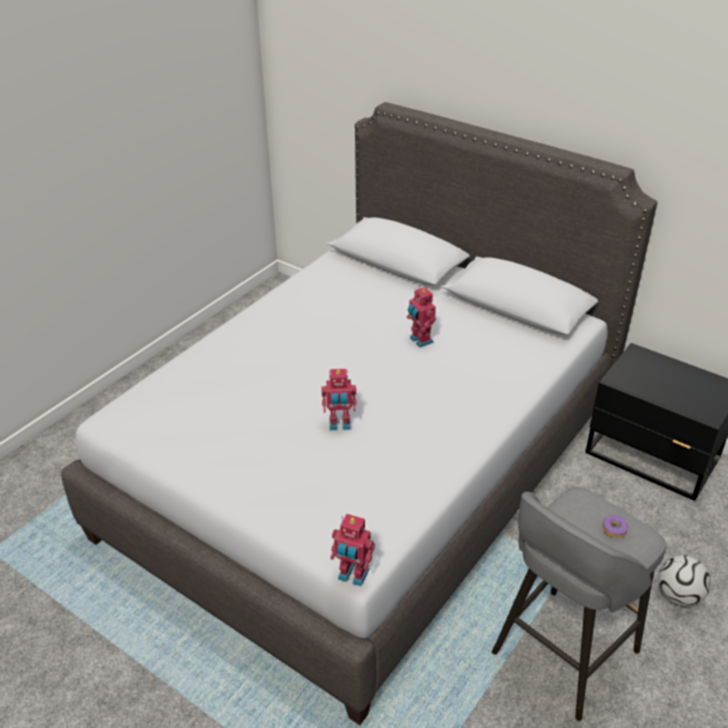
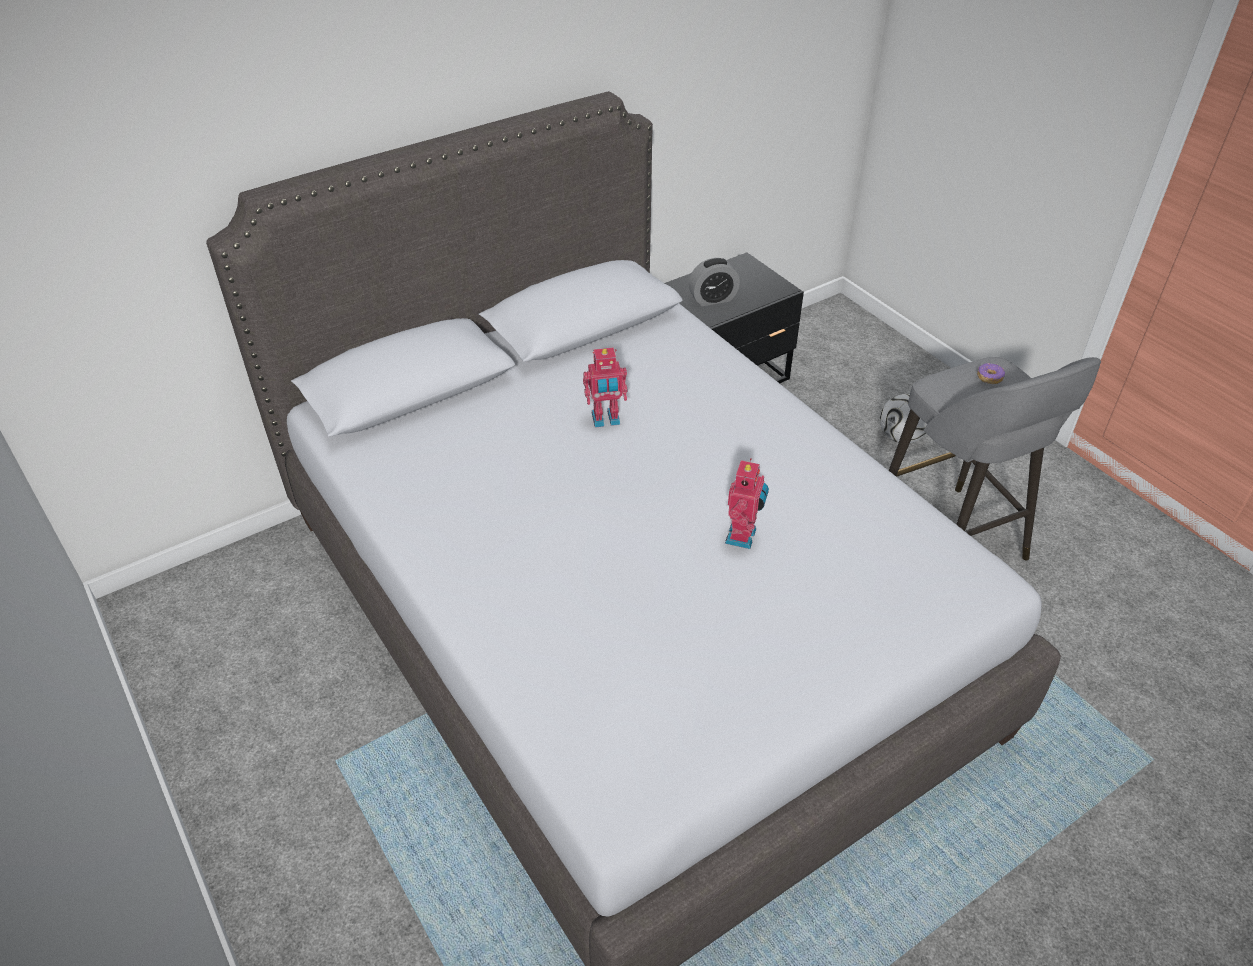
camera: 70 degrees left, 5 degrees up
toy robot [330,514,375,586] -> none
none -> alarm clock [688,258,740,306]

